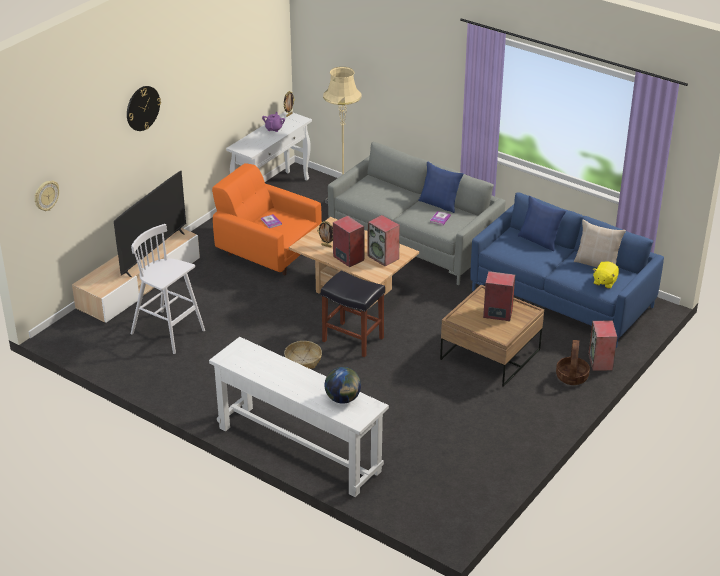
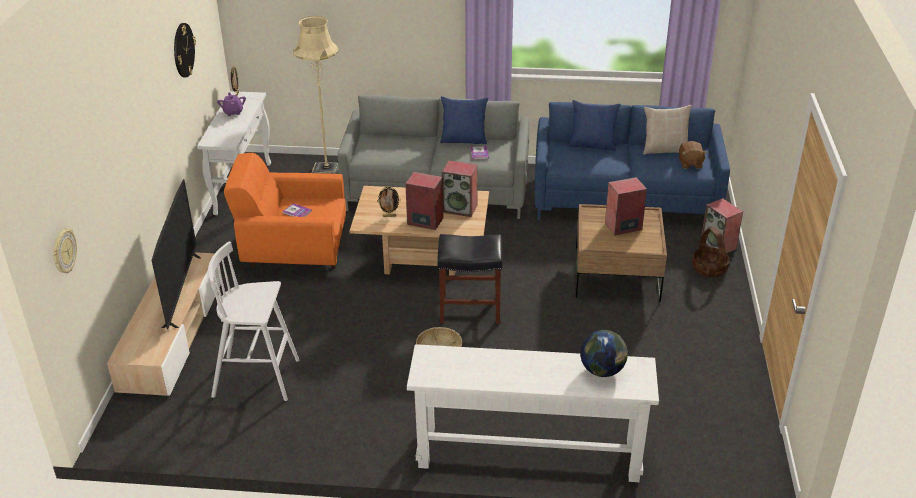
camera: 30 degrees left, 0 degrees up
wall clock [127,86,161,131] -> wall clock moved to [174,23,196,77]
yellow plush toy [593,261,619,289] -> brown plush toy [679,141,707,169]

